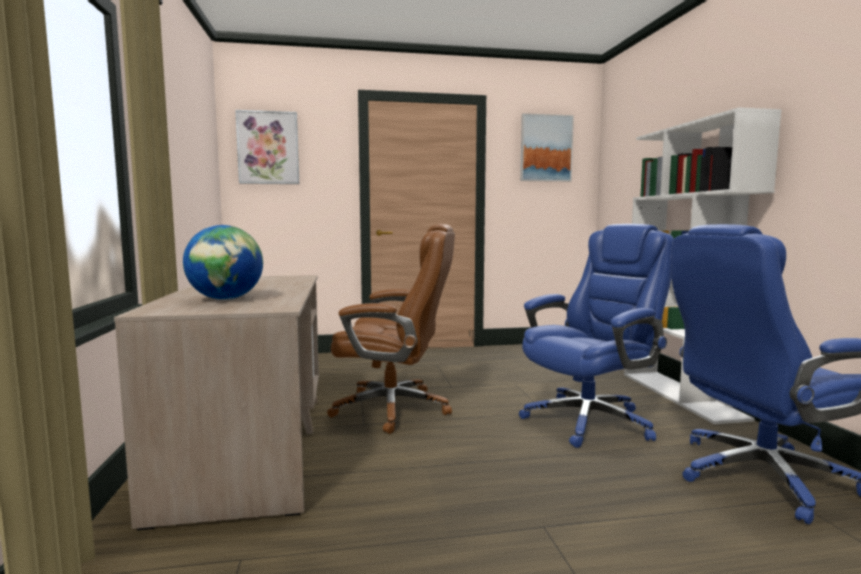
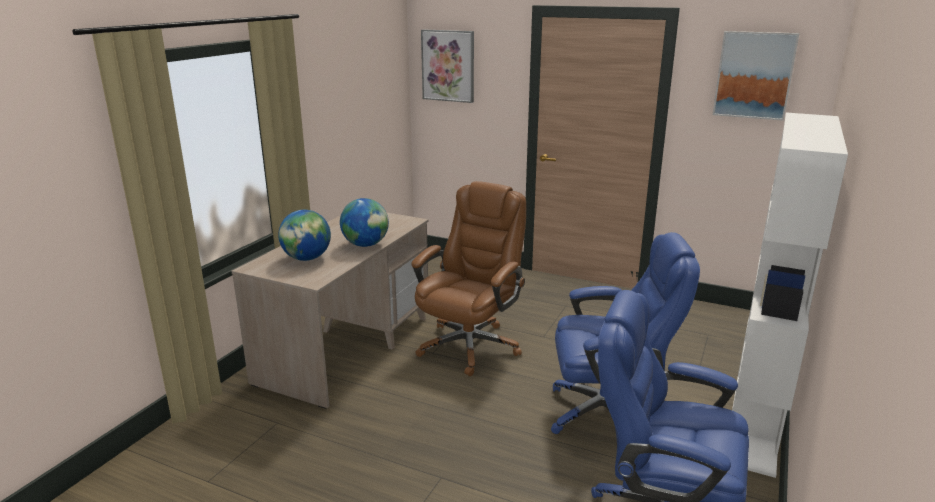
camera: 35 degrees right, 15 degrees up
brown office chair [327,224,455,434] -> brown office chair turned 105 degrees counterclockwise [411,181,526,376]
none -> globe [340,198,389,247]

